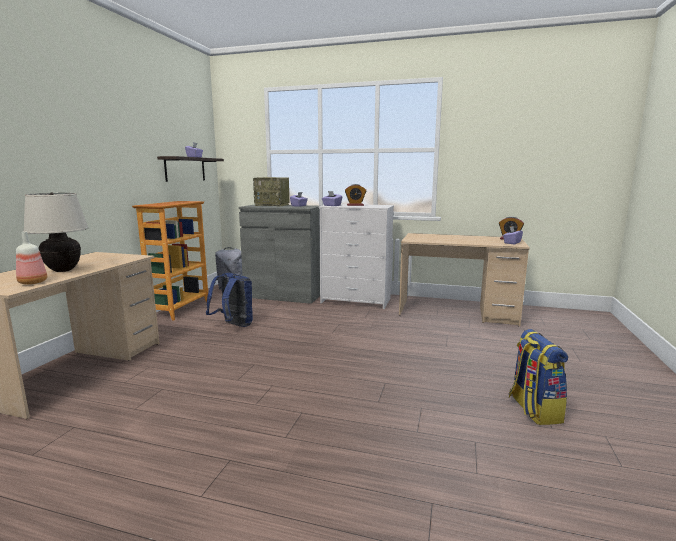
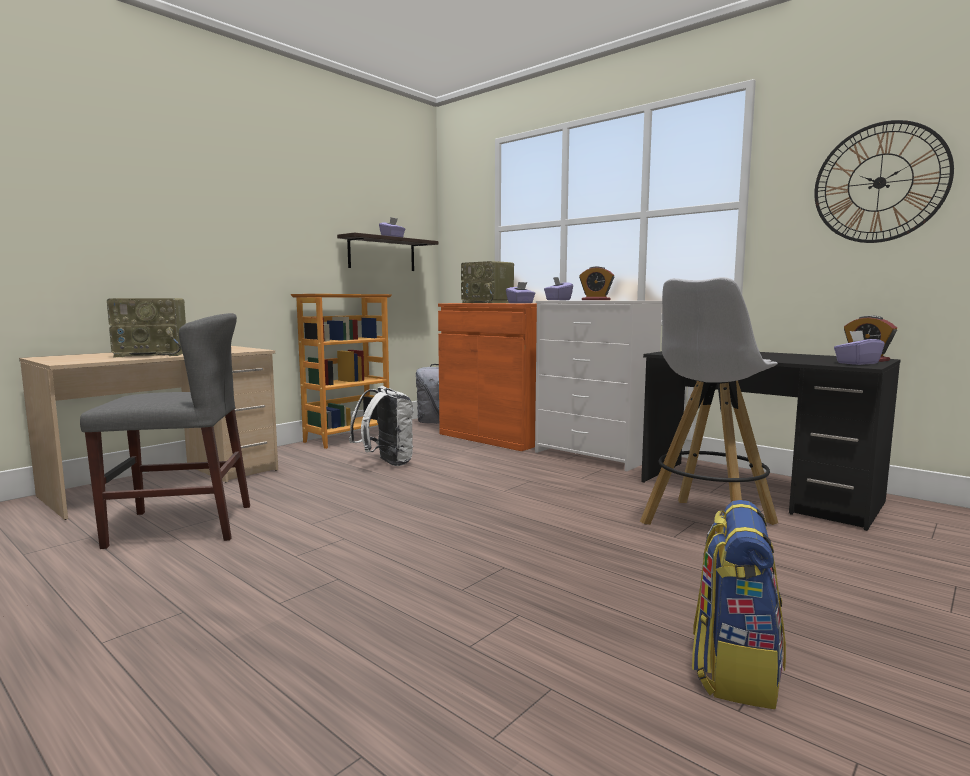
camera: 25 degrees right, 5 degrees down
bottle [16,232,47,285] -> none
beige table lamp [23,192,89,272] -> radio [107,298,186,357]
blue backpack [206,273,253,327] -> white backpack [349,386,414,466]
grey cabinet [239,204,320,304] -> orange cabinet [438,303,537,451]
beige desk [399,233,530,326] -> black desk [641,351,901,531]
none -> grey chair [80,313,250,549]
none -> white stool [640,277,778,525]
none -> wall clock [814,120,954,243]

